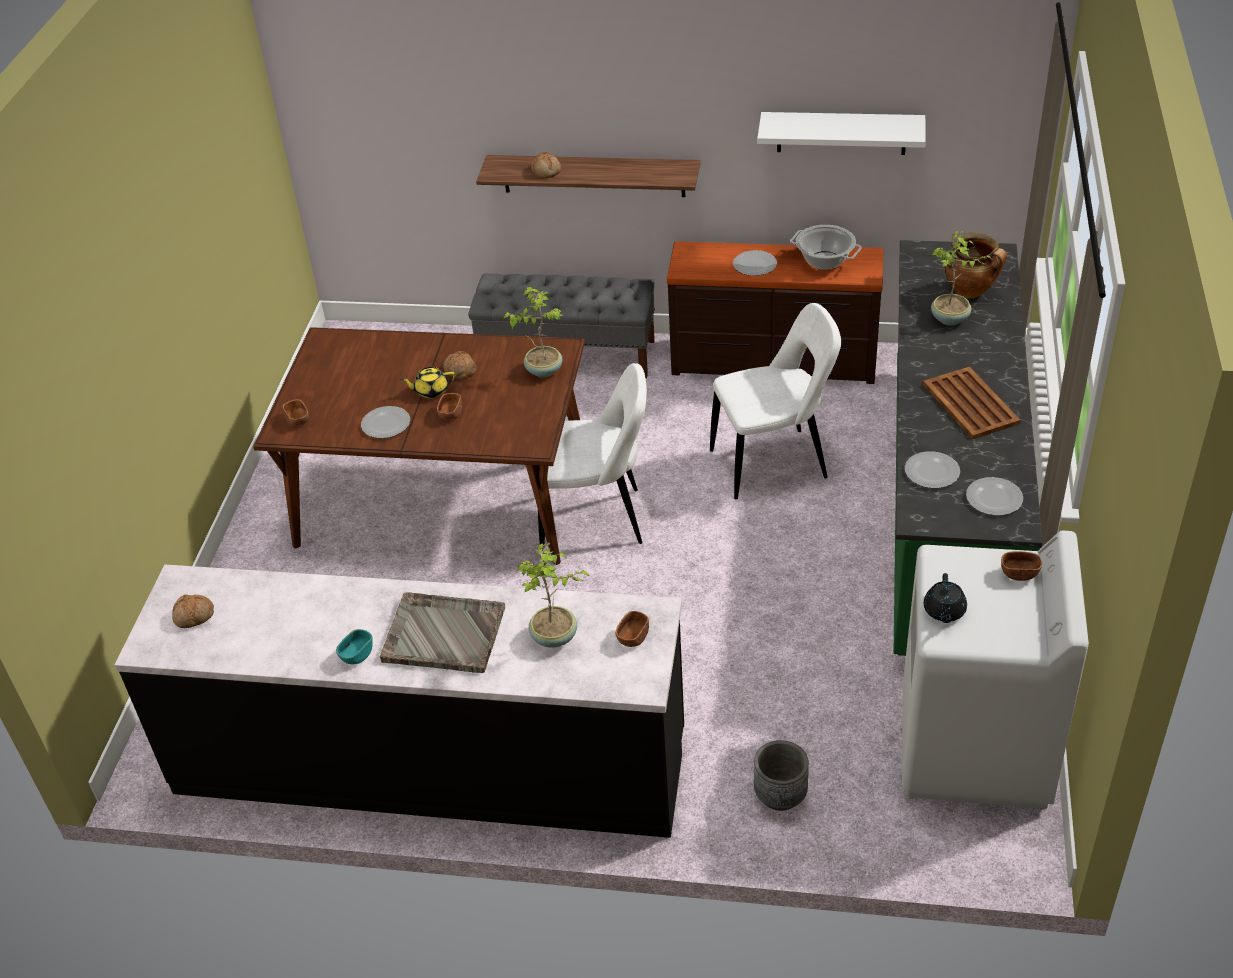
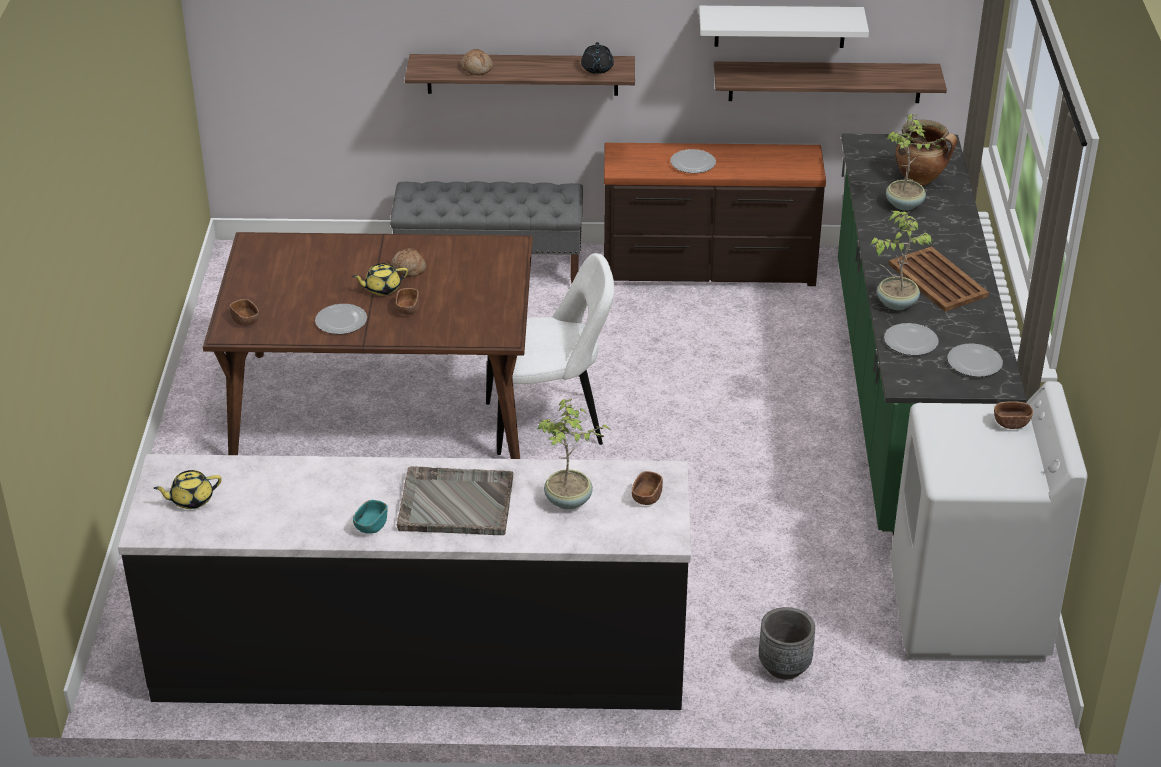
camera: 10 degrees left, 5 degrees down
bread [172,594,214,628] -> yellow teapot [153,470,222,509]
potted plant [503,287,563,378] -> potted plant moved to [871,210,933,310]
white chair [710,303,841,499] -> none
cooking pot [790,225,862,270] -> none
black teapot [924,573,967,623] -> black teapot moved to [581,42,614,74]
none -> shelf [714,62,947,103]

